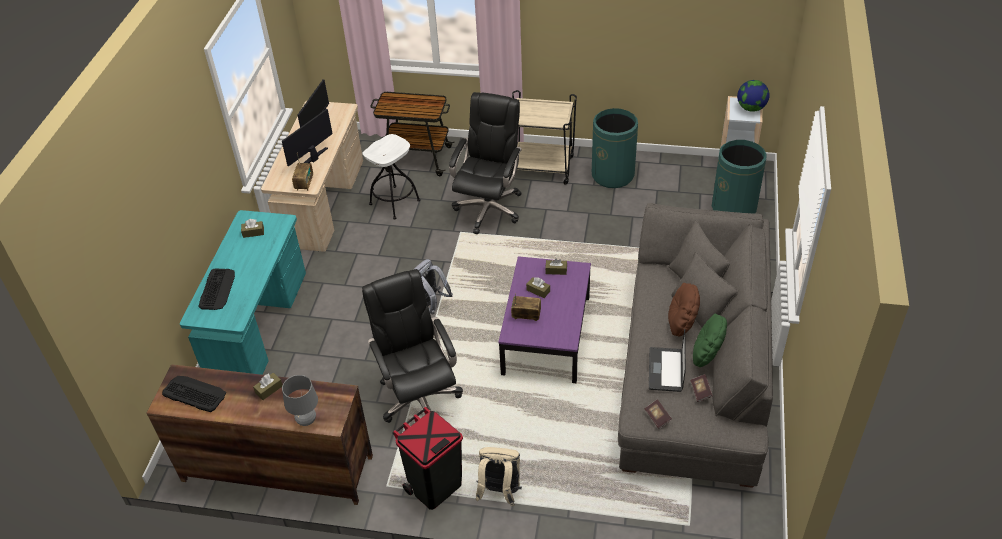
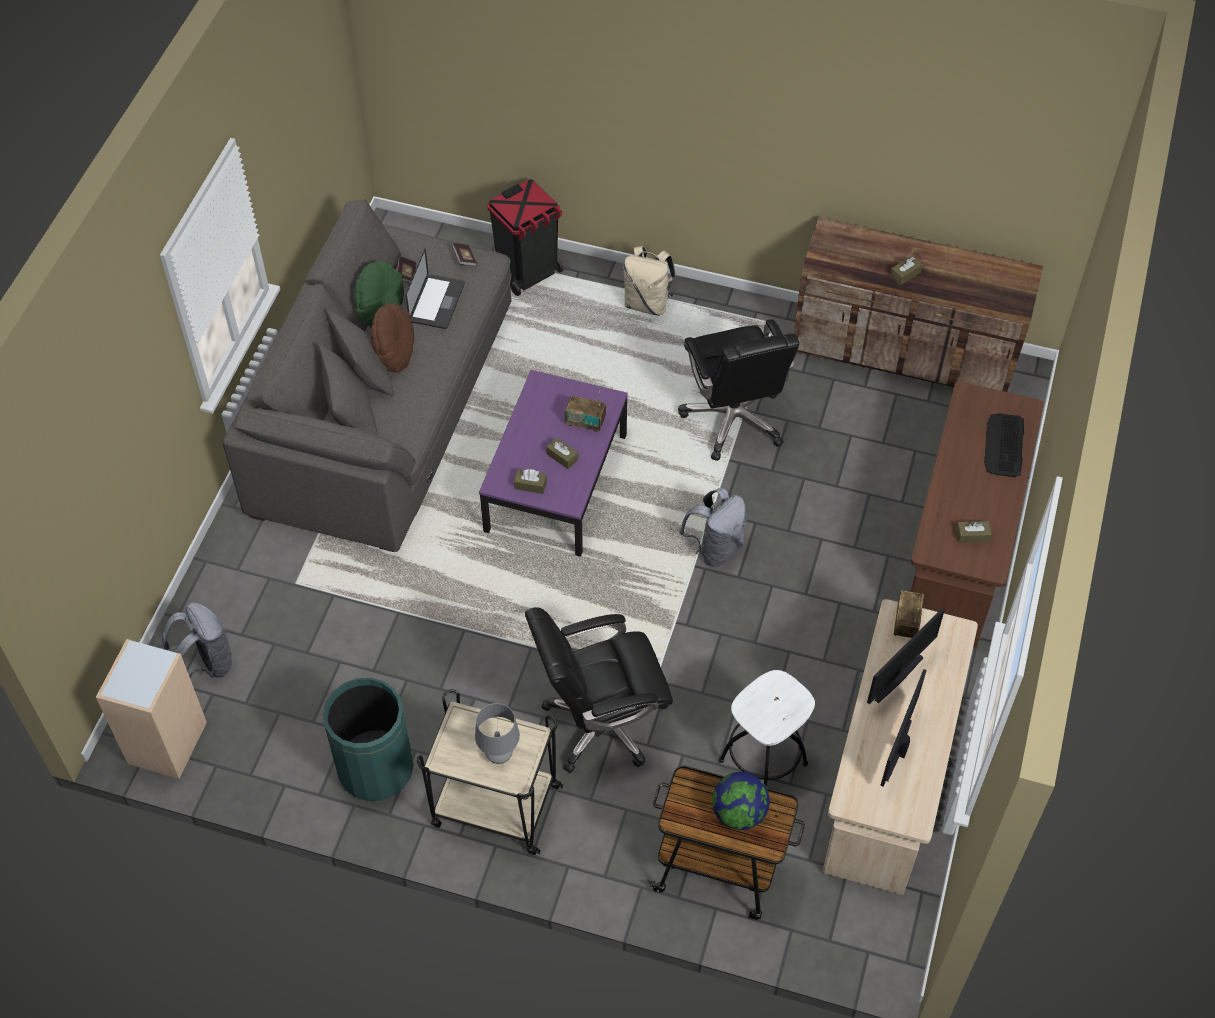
camera: 175 degrees left, 10 degrees up
keyboard [162,376,226,412] -> none
turquoise desk [180,210,306,375] -> brown desk [910,381,1043,648]
grey table lamp [282,375,318,426] -> grey table lamp moved to [475,703,520,764]
black trash can [393,407,463,510] -> black trash can moved to [487,179,564,296]
black office chair [449,92,522,234] -> black office chair turned 45 degrees clockwise [525,607,673,773]
green trash can [712,140,767,214] -> grey backpack [162,602,233,679]
globe [737,80,770,112] -> globe moved to [712,772,770,830]

